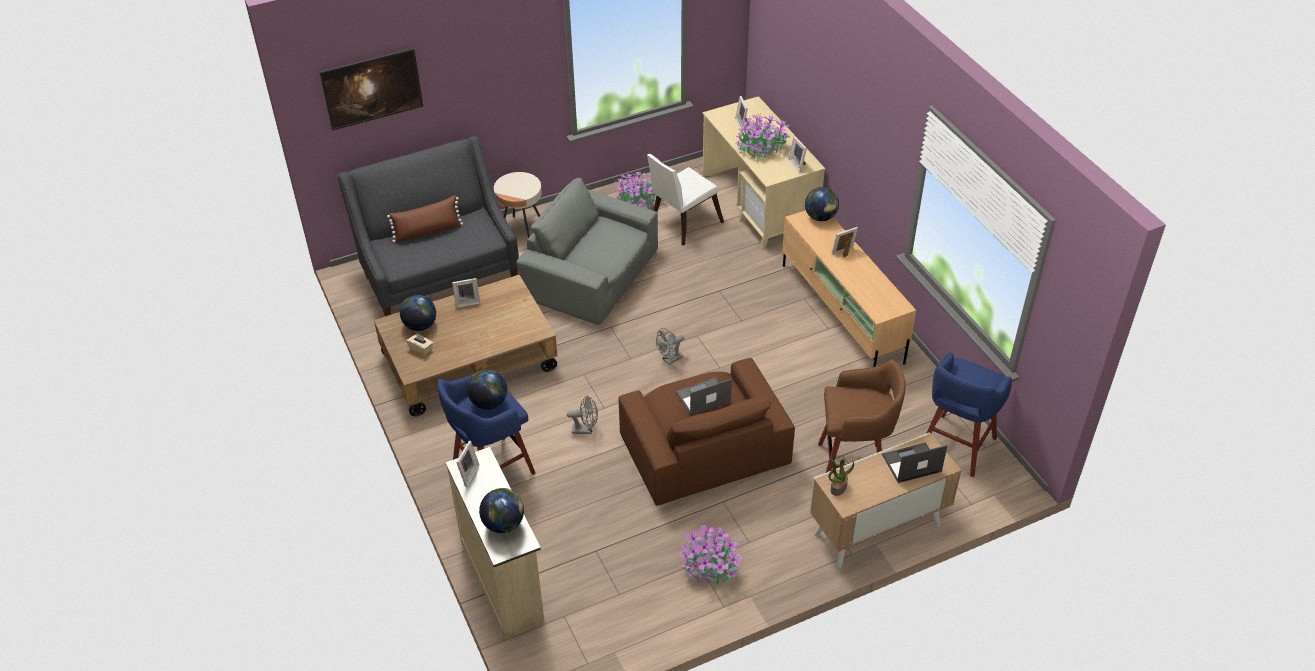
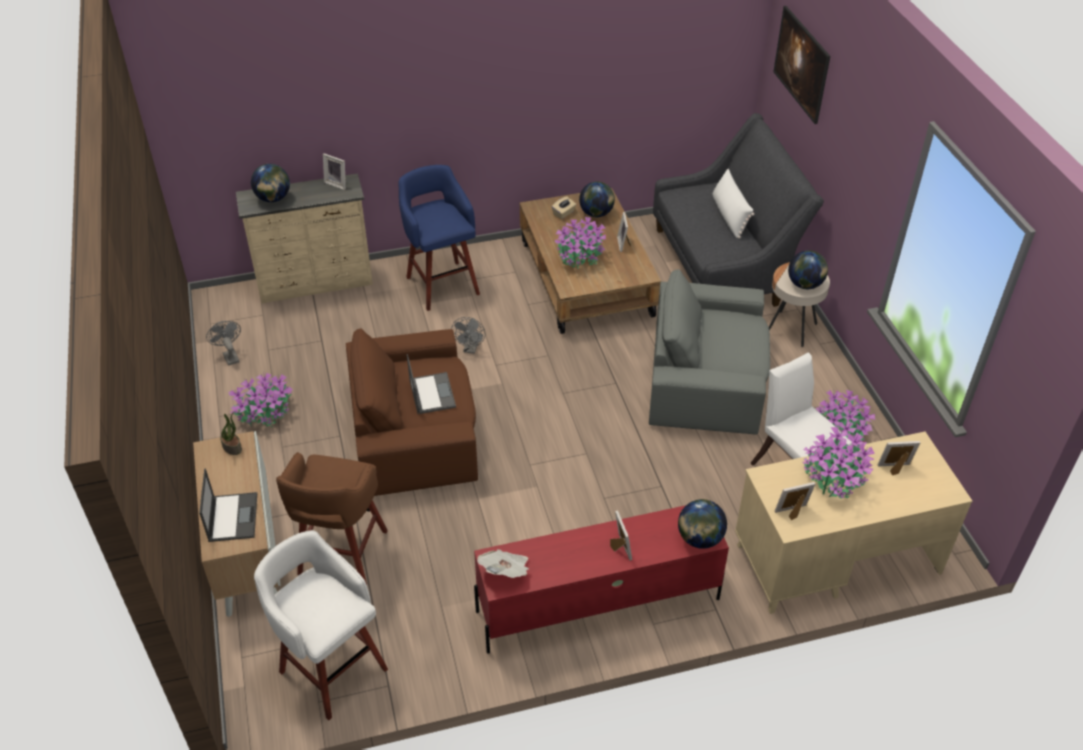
camera: 100 degrees right, 0 degrees up
brown pillow [387,195,463,243] -> white pillow [712,169,754,239]
globe [467,370,507,410] -> globe moved to [788,250,828,289]
grey armchair [517,178,658,325] -> grey armchair turned 120 degrees counterclockwise [649,269,770,434]
grey fan [656,328,684,365] -> grey fan moved to [206,321,241,366]
beige tv stand [782,210,916,367] -> red tv stand [474,505,729,653]
blue stool [926,352,1012,477] -> white stool [254,530,388,720]
none -> newspaper [477,549,529,578]
none -> potted plant [554,217,606,269]

